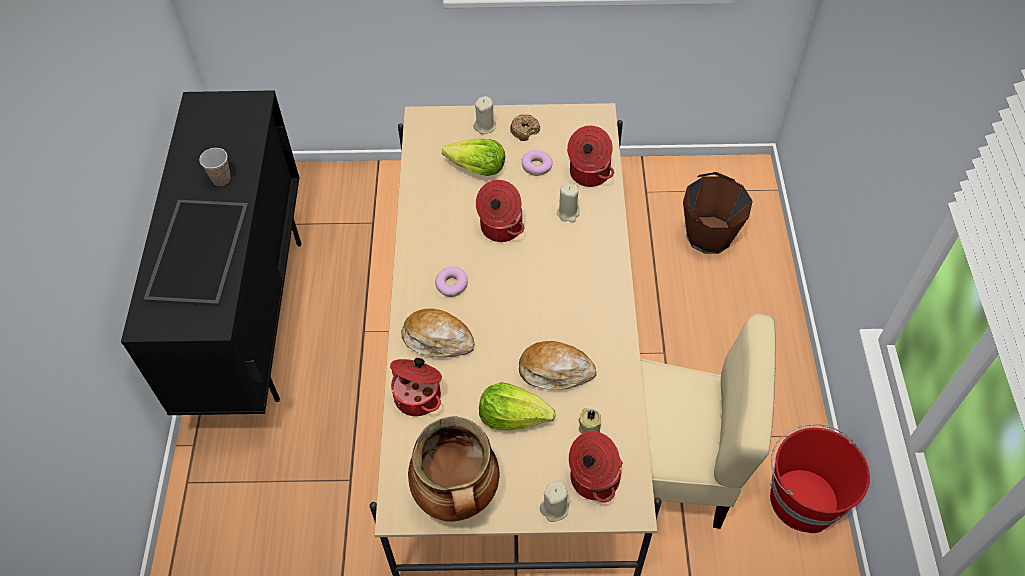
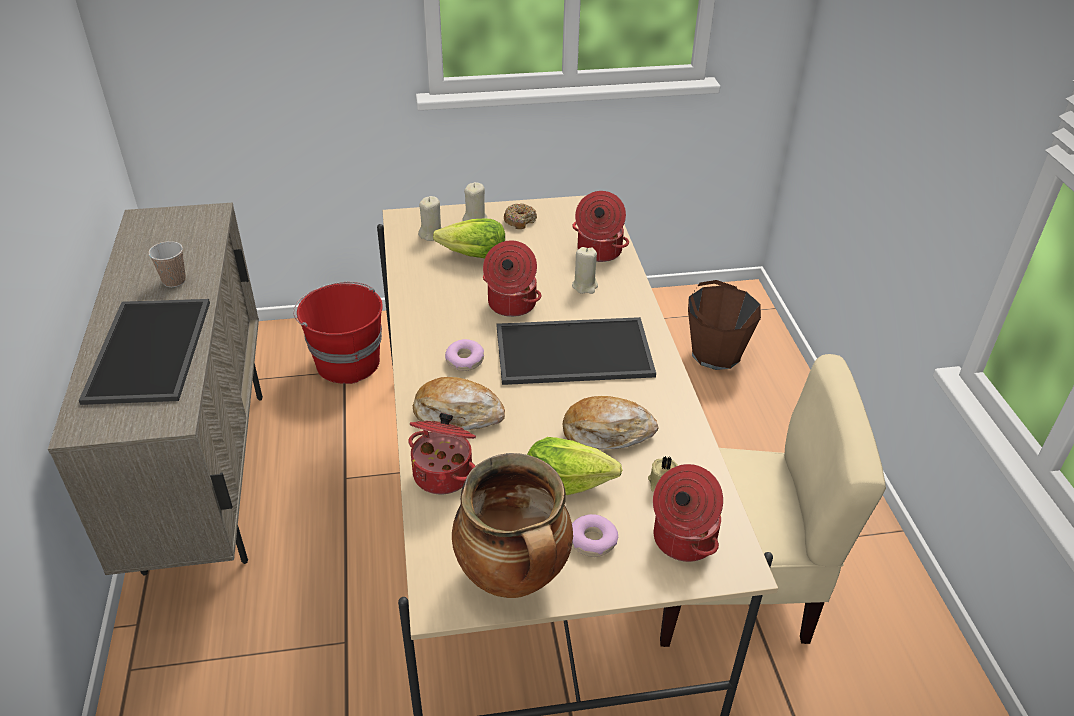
camera: 10 degrees left, 15 degrees down
black cabinet [121,90,302,415] -> beige cabinet [48,203,263,576]
donut [522,150,553,176] -> donut moved to [572,514,618,557]
beige candle [540,481,569,522] -> beige candle moved to [418,196,442,241]
red bucket [770,424,870,533] -> red bucket moved to [293,282,383,384]
none -> tray [497,317,656,385]

